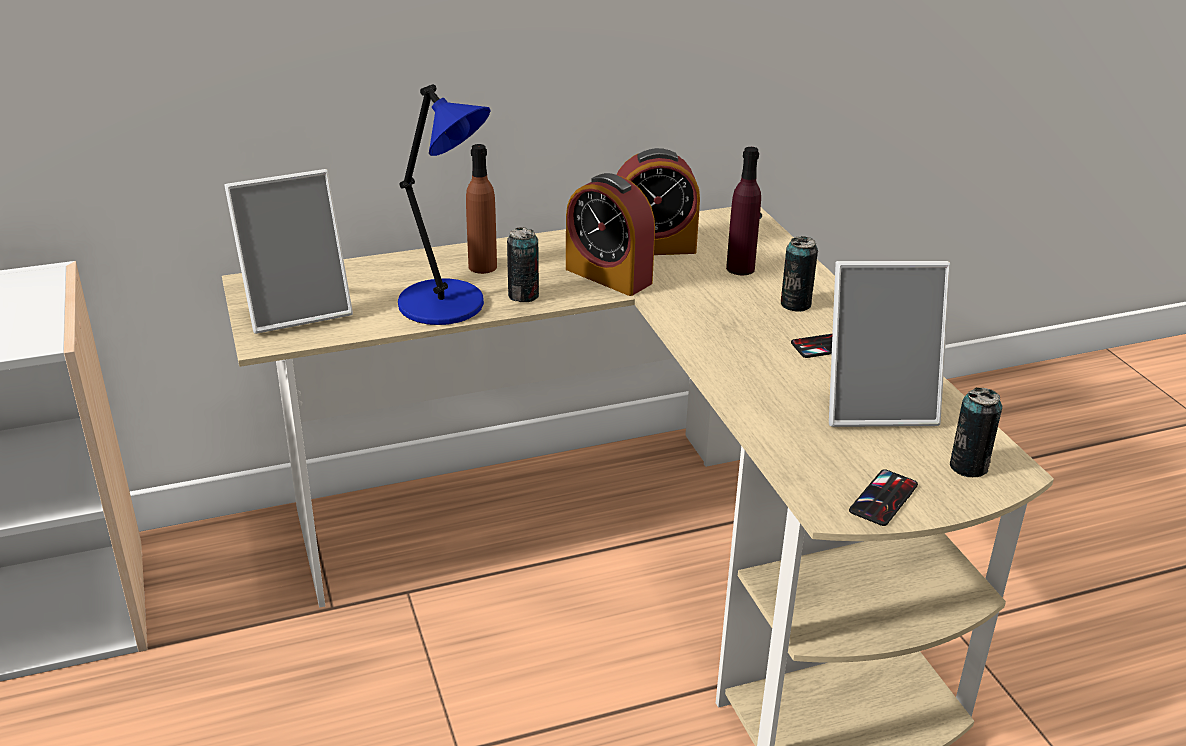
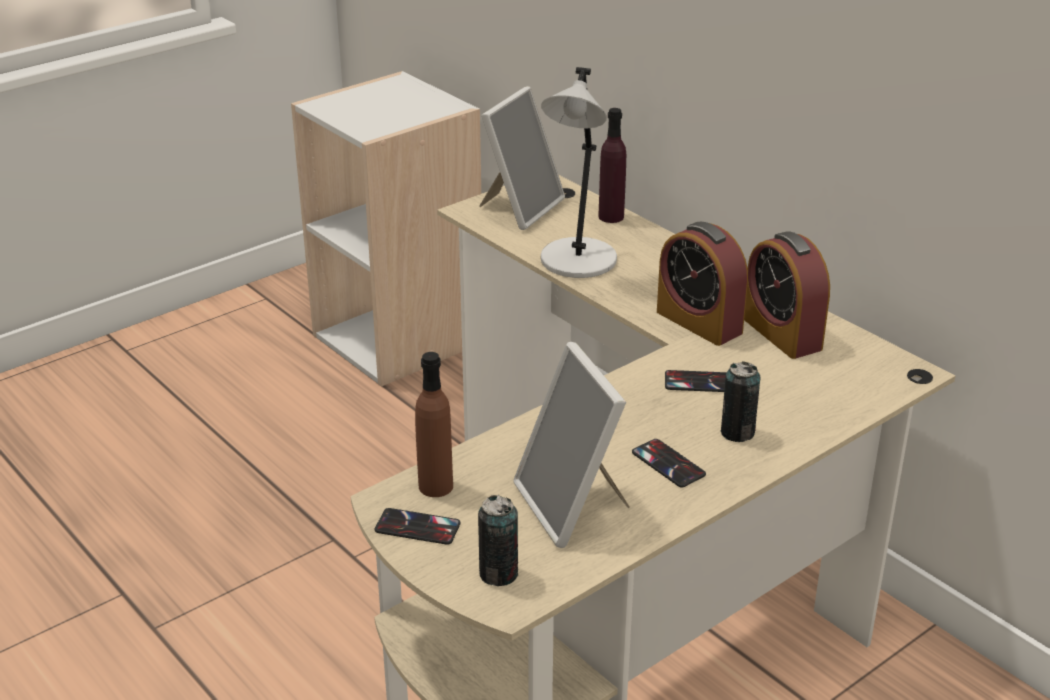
camera: 70 degrees right, 0 degrees up
picture frame [224,169,353,334] -> picture frame turned 105 degrees counterclockwise [479,86,565,230]
blue table lamp [398,84,490,325] -> grey table lamp [541,67,617,278]
brown bottle [466,144,497,274] -> brown bottle moved to [415,352,453,497]
can [507,227,539,302] -> none
alarm clock [566,173,655,296] -> alarm clock turned 60 degrees counterclockwise [657,222,748,346]
purple bottle [726,147,761,275] -> purple bottle moved to [598,108,626,223]
none -> phone [665,370,727,392]

